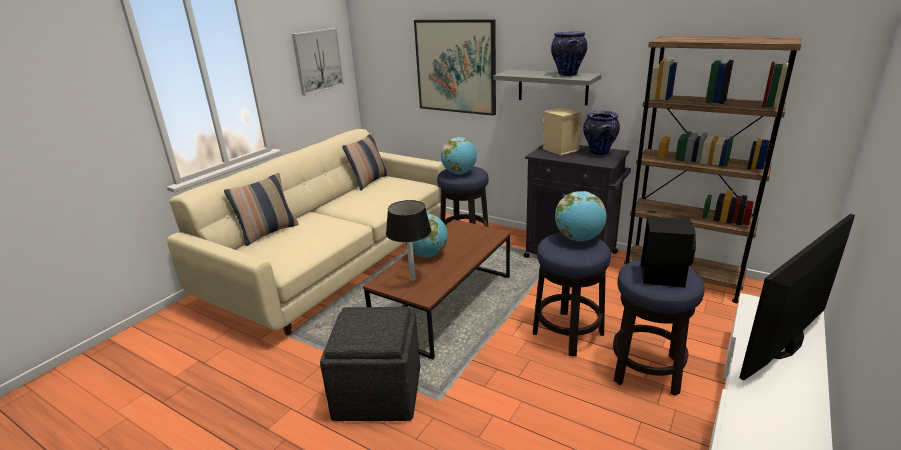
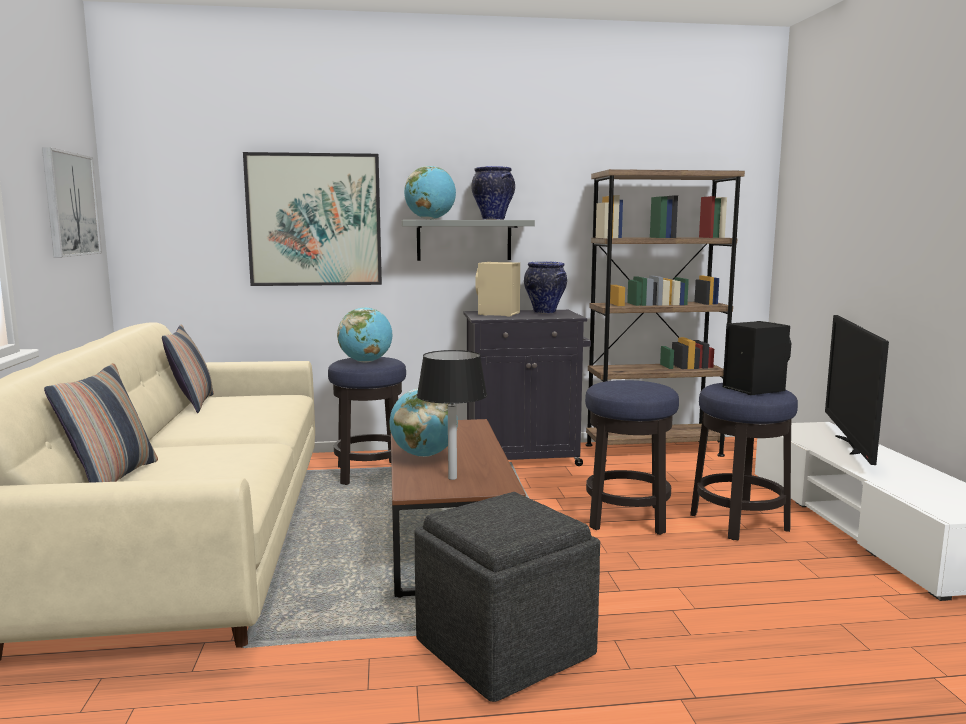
camera: 40 degrees left, 15 degrees down
globe [555,191,606,241] -> globe moved to [404,166,456,220]

